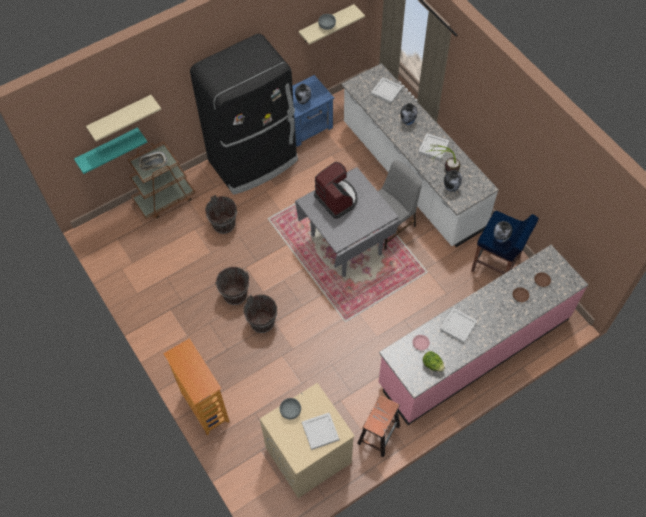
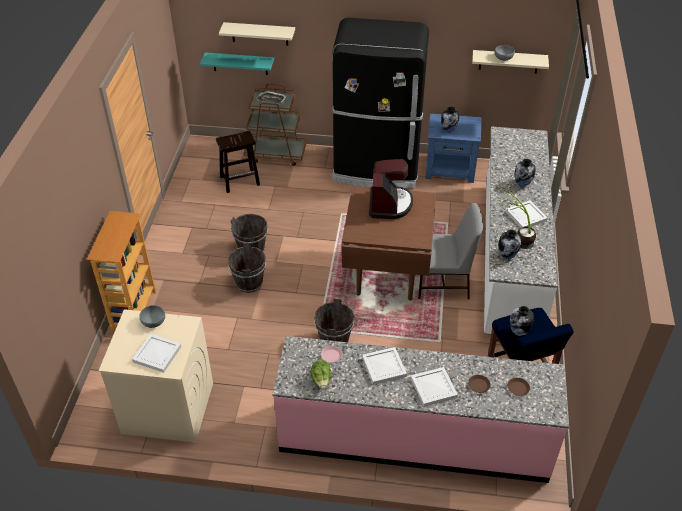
camera: 40 degrees right, 15 degrees down
brown bucket [205,195,237,234] -> brown bucket moved to [314,298,354,342]
grey dining table [295,167,400,277] -> brown dining table [341,186,436,301]
brown stool [357,395,400,458] -> brown stool moved to [216,131,260,193]
white tray [371,77,403,104] -> white tray moved to [411,367,458,407]

